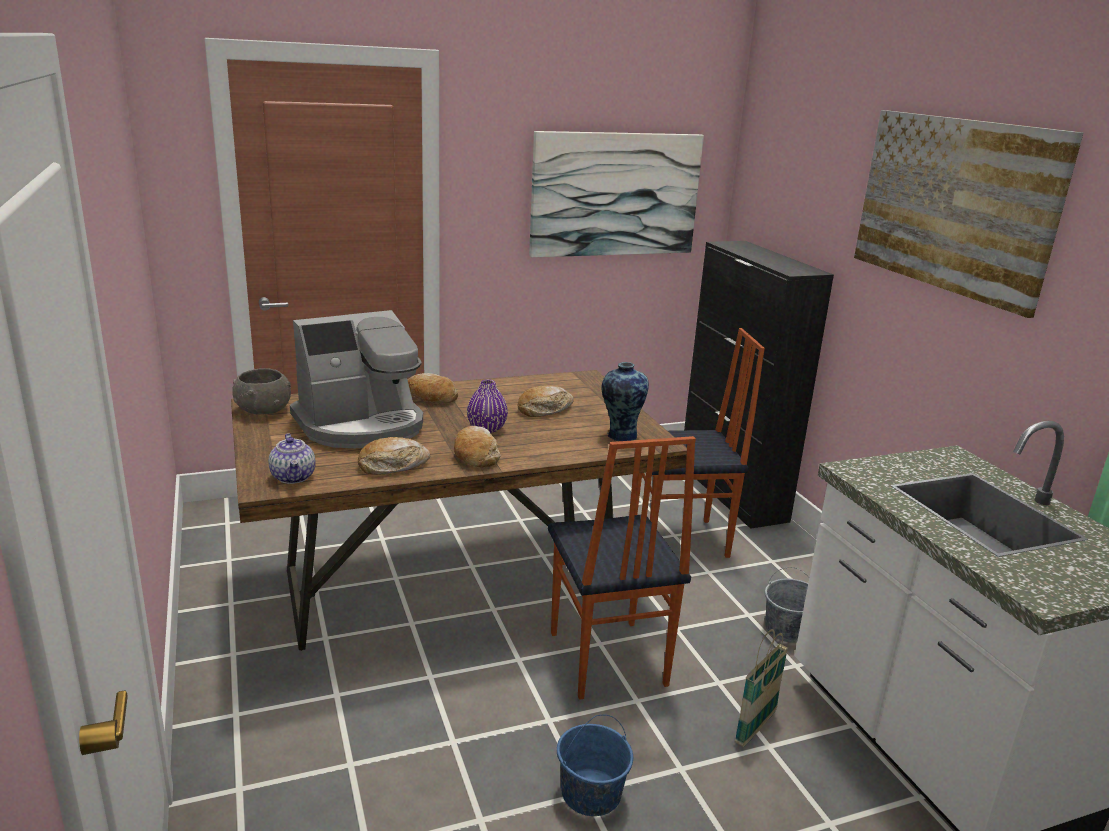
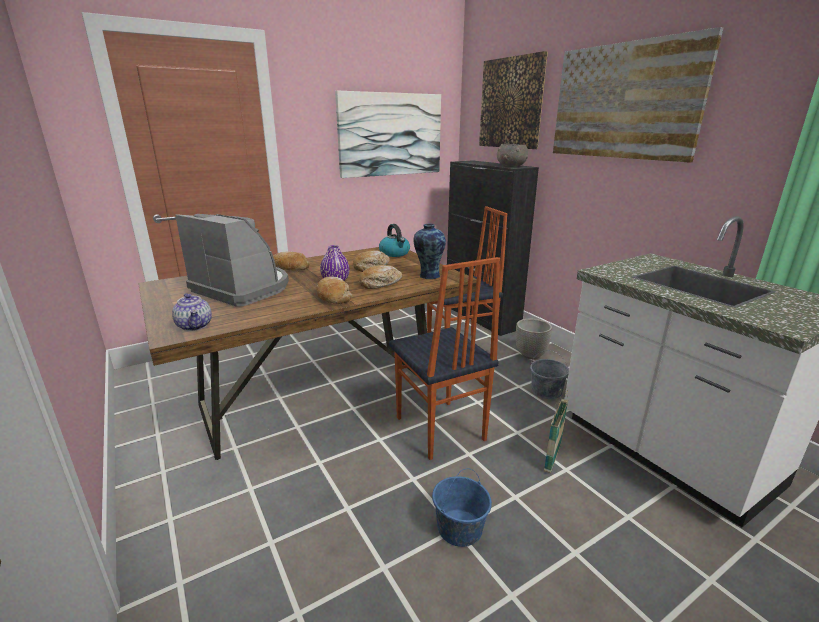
camera: 10 degrees left, 0 degrees up
grey bowl [232,368,291,415] -> grey bowl moved to [497,144,528,167]
coffee machine [290,310,423,448] -> coffee machine turned 105 degrees counterclockwise [175,214,289,307]
bread [358,437,430,475] -> bread moved to [359,265,402,289]
none -> kettle [379,224,410,257]
none -> picture [479,51,548,149]
none -> planter [516,319,552,359]

